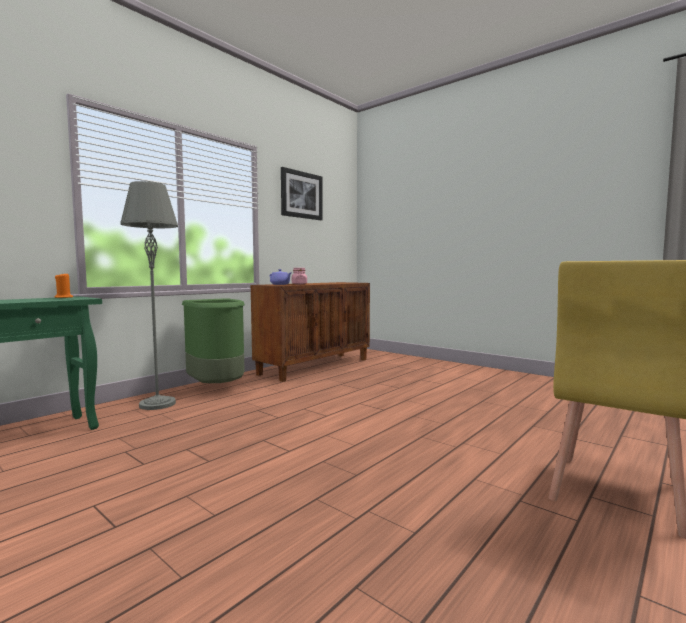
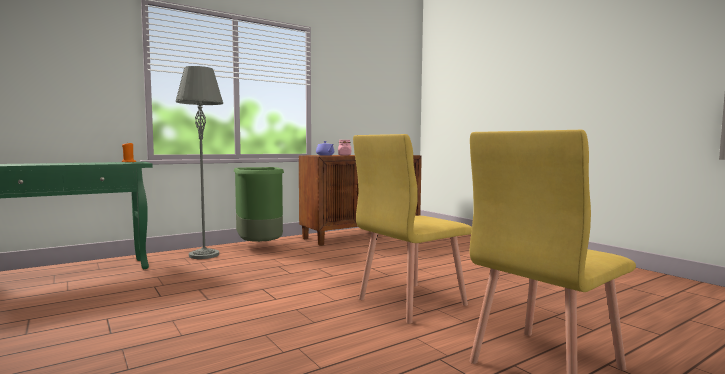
camera: 15 degrees right, 0 degrees up
picture [281,167,323,220] -> none
none -> yellow chair [353,134,472,324]

